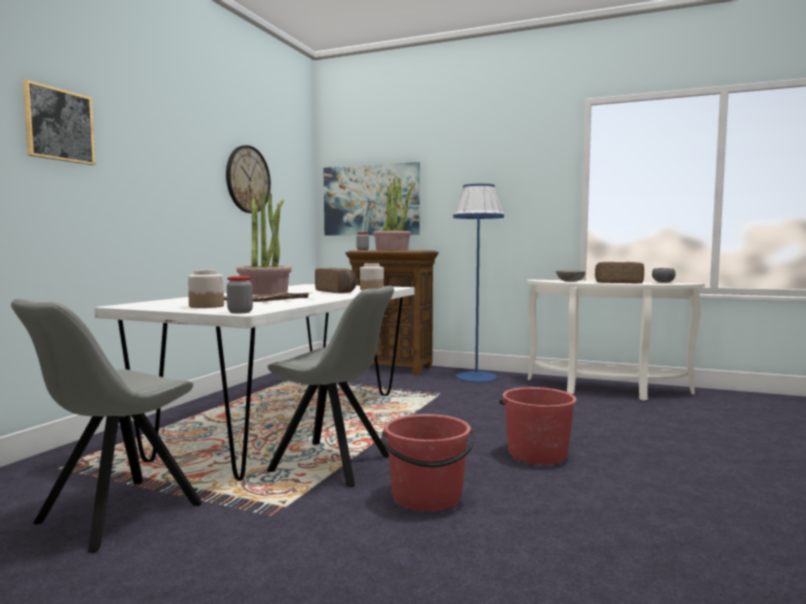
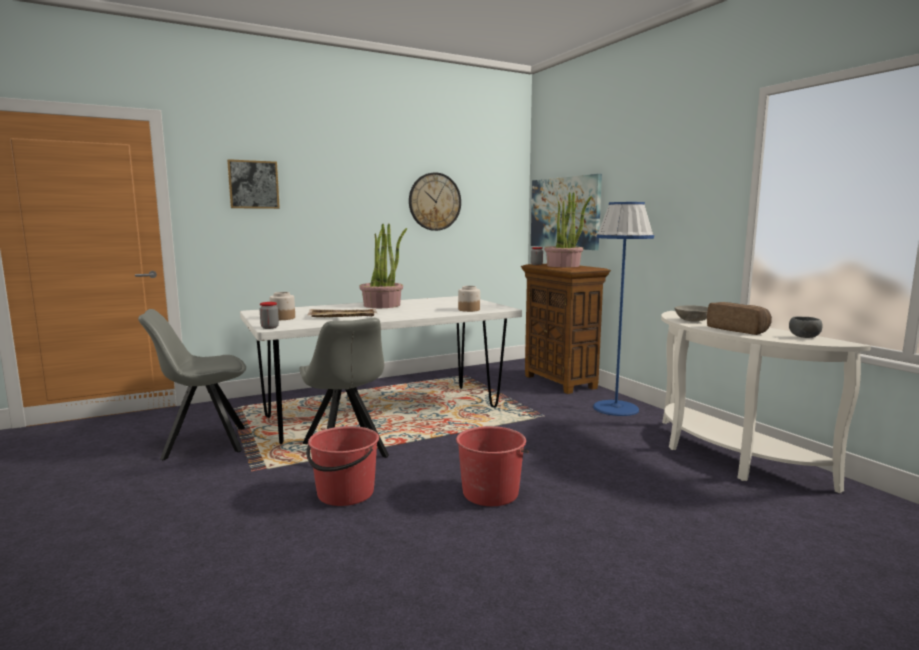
camera: 40 degrees right, 5 degrees up
bread [315,268,357,293] -> none

